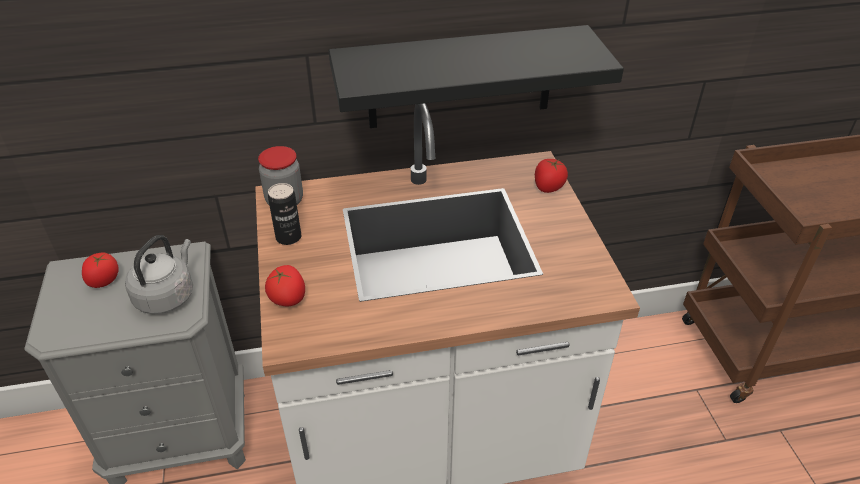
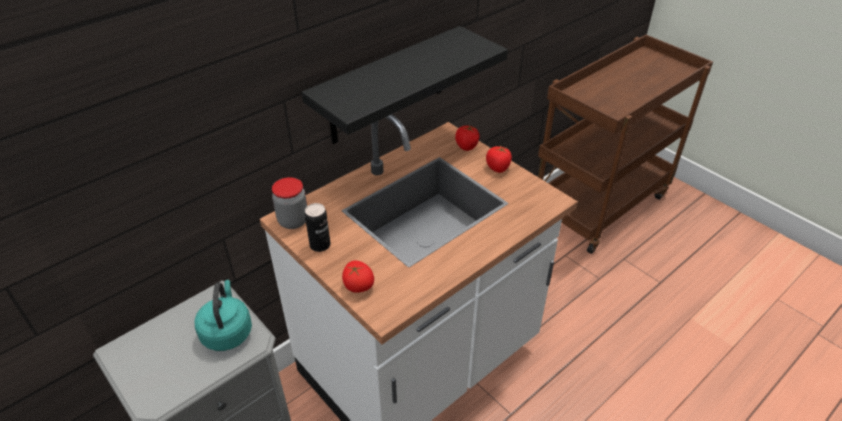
camera: 30 degrees left, 0 degrees up
tomato [82,252,119,288] -> tomato moved to [486,145,512,173]
grey kettle [125,235,193,314] -> turquoise kettle [195,280,252,351]

